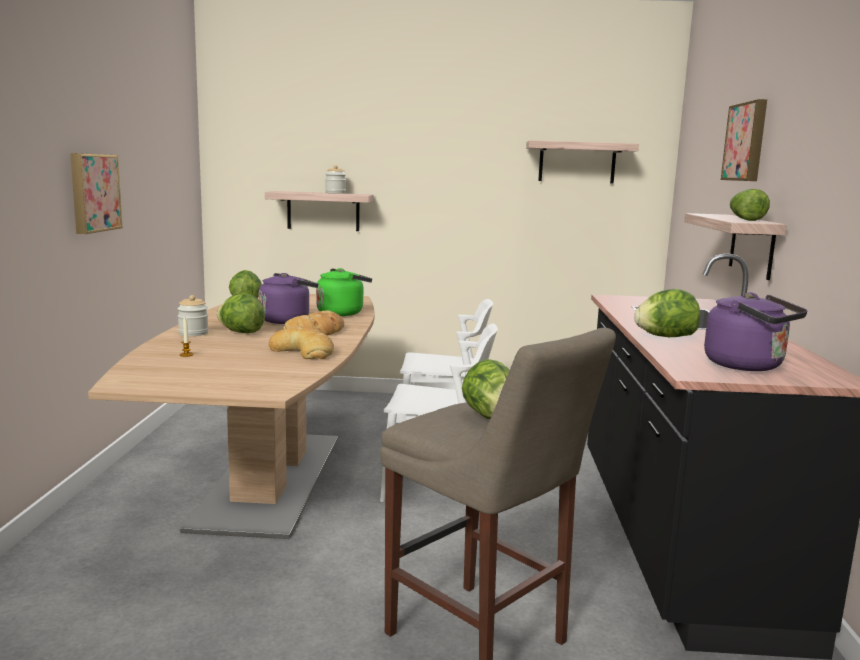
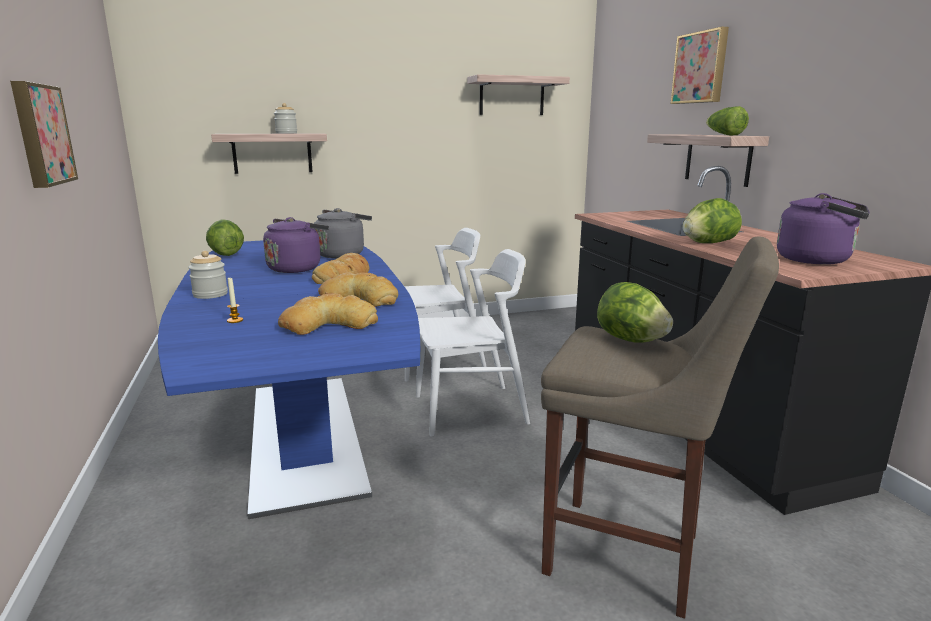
camera: 20 degrees left, 5 degrees up
brown dining table [88,294,374,539] -> blue dining table [158,240,420,519]
lettuce [217,293,265,333] -> none
green kettle [316,268,372,316] -> grey kettle [314,208,372,259]
none -> bread [278,293,378,335]

